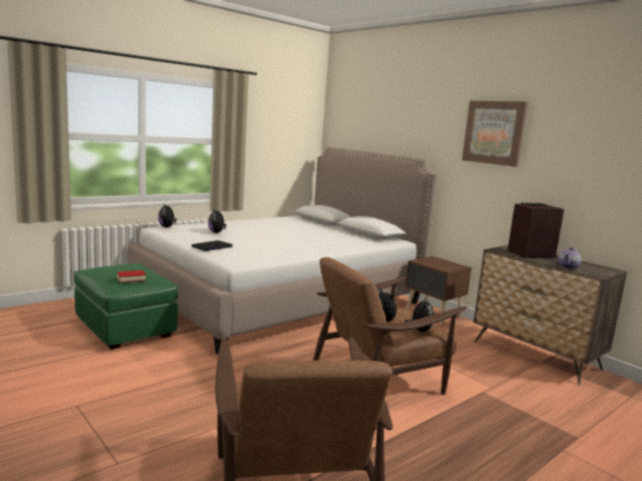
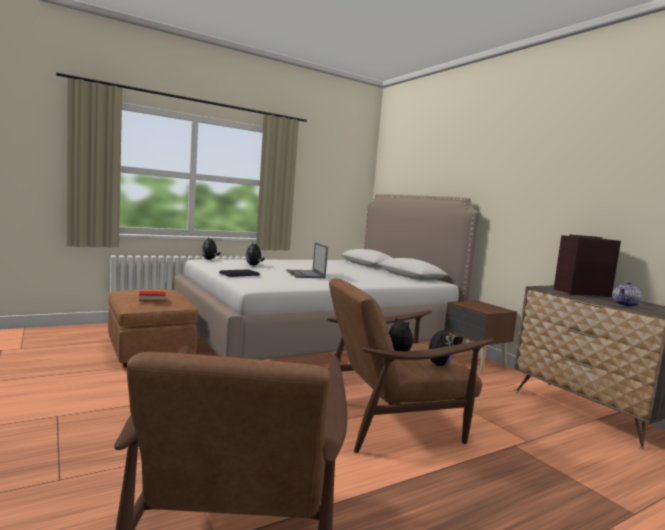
camera: 10 degrees right, 5 degrees down
green ottoman [74,263,178,350] -> brown ottoman [108,289,198,368]
picture [462,101,528,167] -> none
none -> laptop [286,242,328,278]

